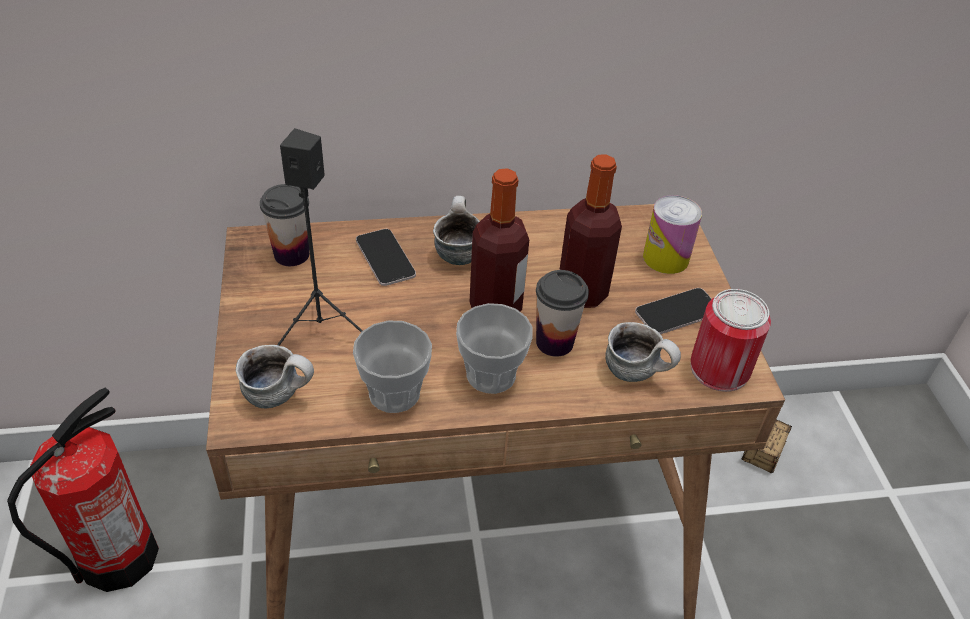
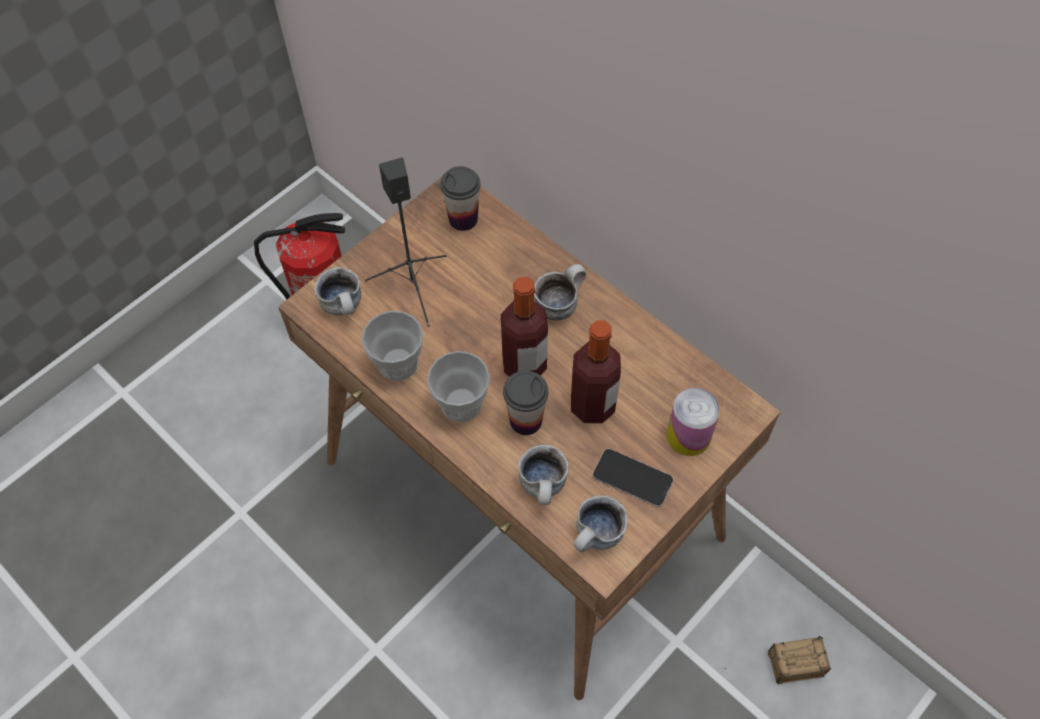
camera: 55 degrees right, 15 degrees up
phone [356,229,416,286] -> none
can [691,289,771,392] -> mug [574,496,628,552]

